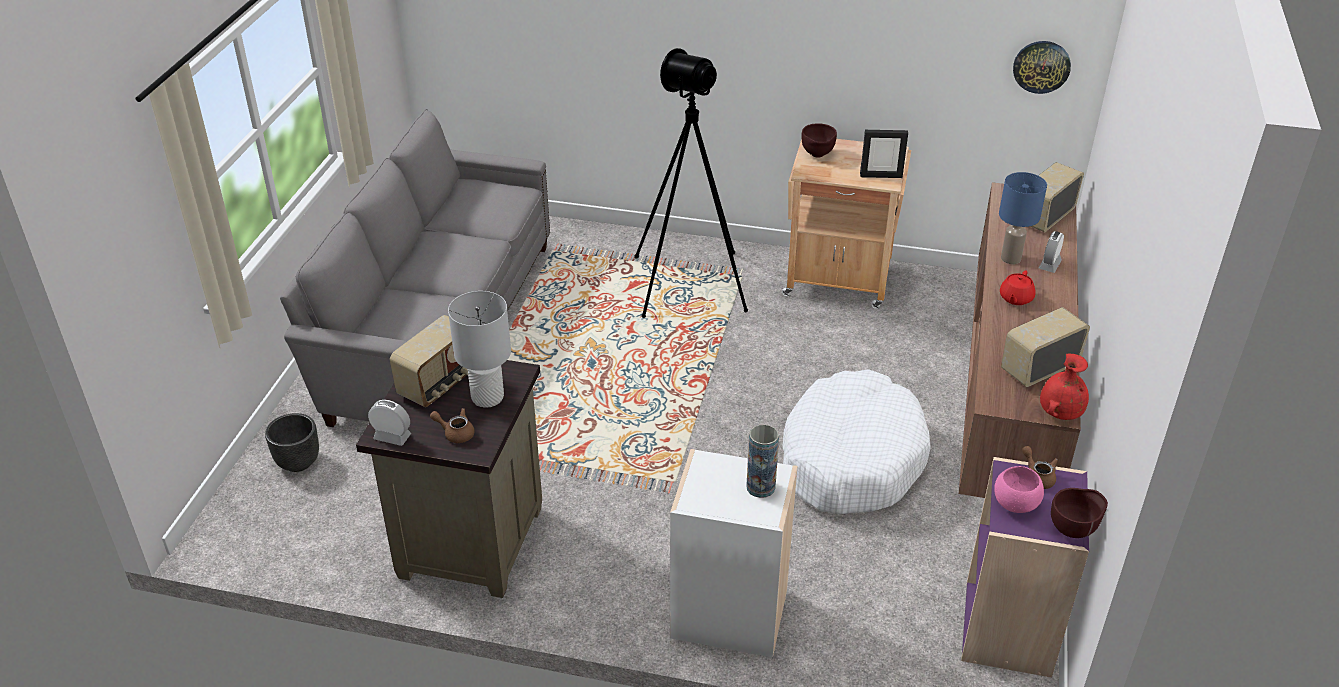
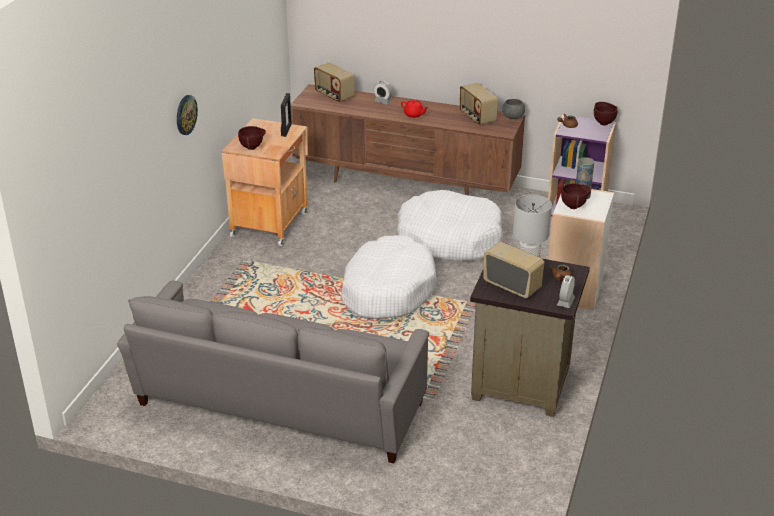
camera: 85 degrees left, 5 degrees down
black planter [265,413,319,472] -> none
black floor lamp [634,48,748,318] -> none
pink bowl [994,466,1044,513] -> none
blue table lamp [999,172,1047,264] -> none
wall clock [1013,41,1071,94] -> wall clock moved to [177,95,198,135]
red vase [1040,354,1089,420] -> grey bowl [502,99,525,119]
none -> white dog bed [341,235,437,319]
none -> brown bowl [561,183,591,209]

